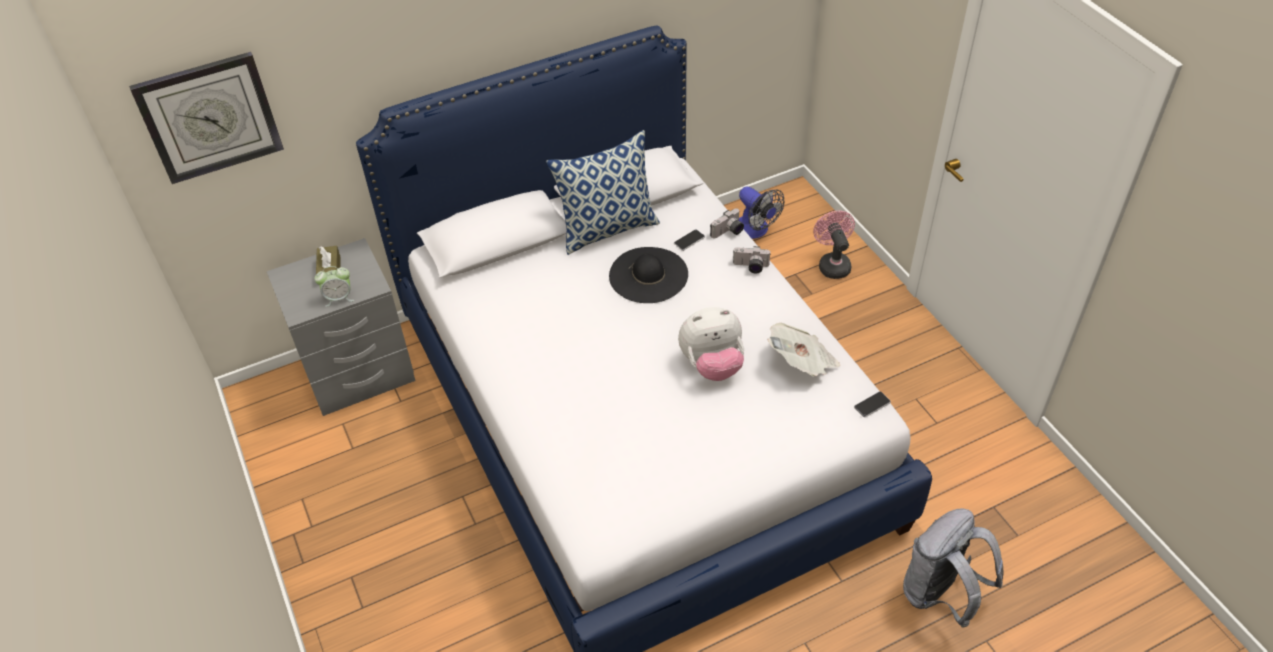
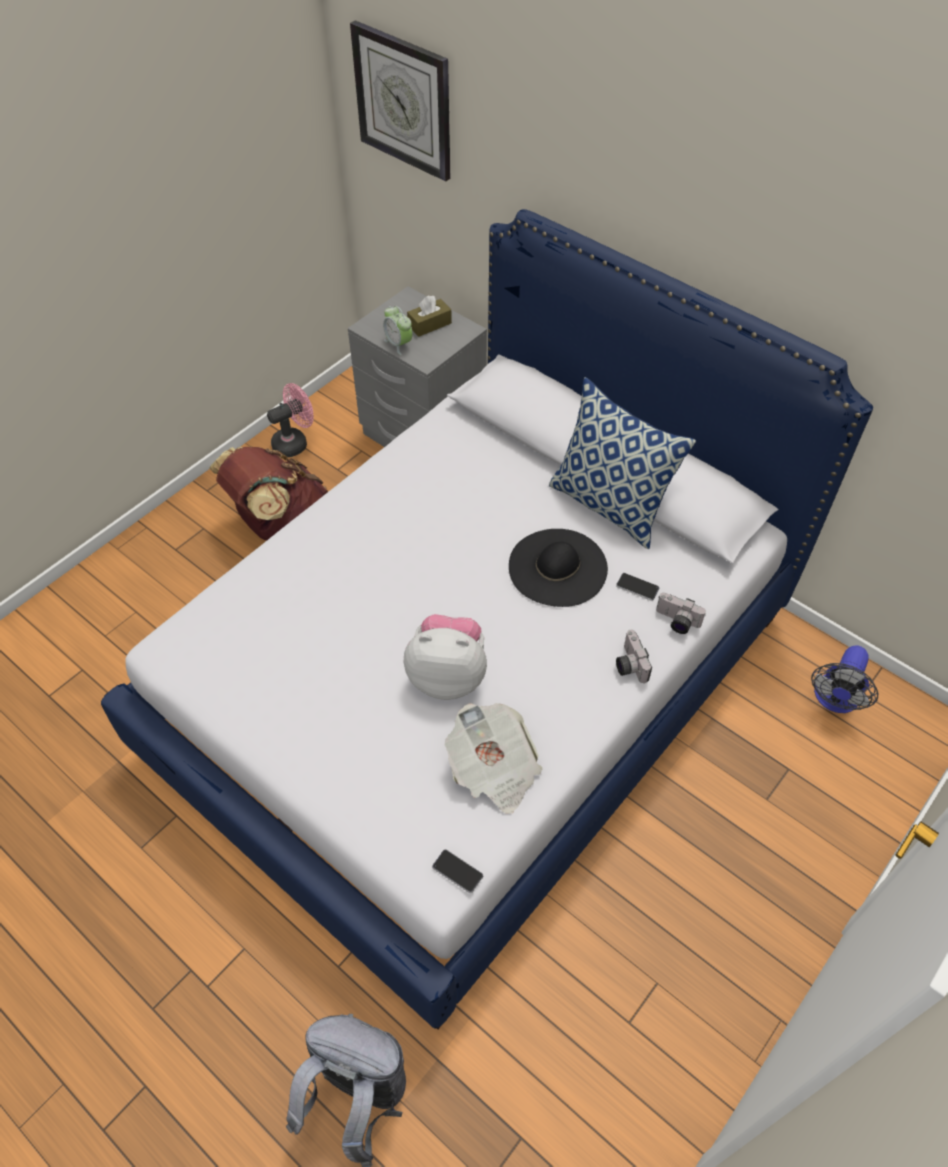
camera: 65 degrees right, 5 degrees up
plush toy [678,307,744,381] -> plush toy turned 135 degrees clockwise [404,614,487,700]
pink fan [813,211,855,279] -> pink fan moved to [267,383,314,457]
none -> brown backpack [209,447,328,541]

